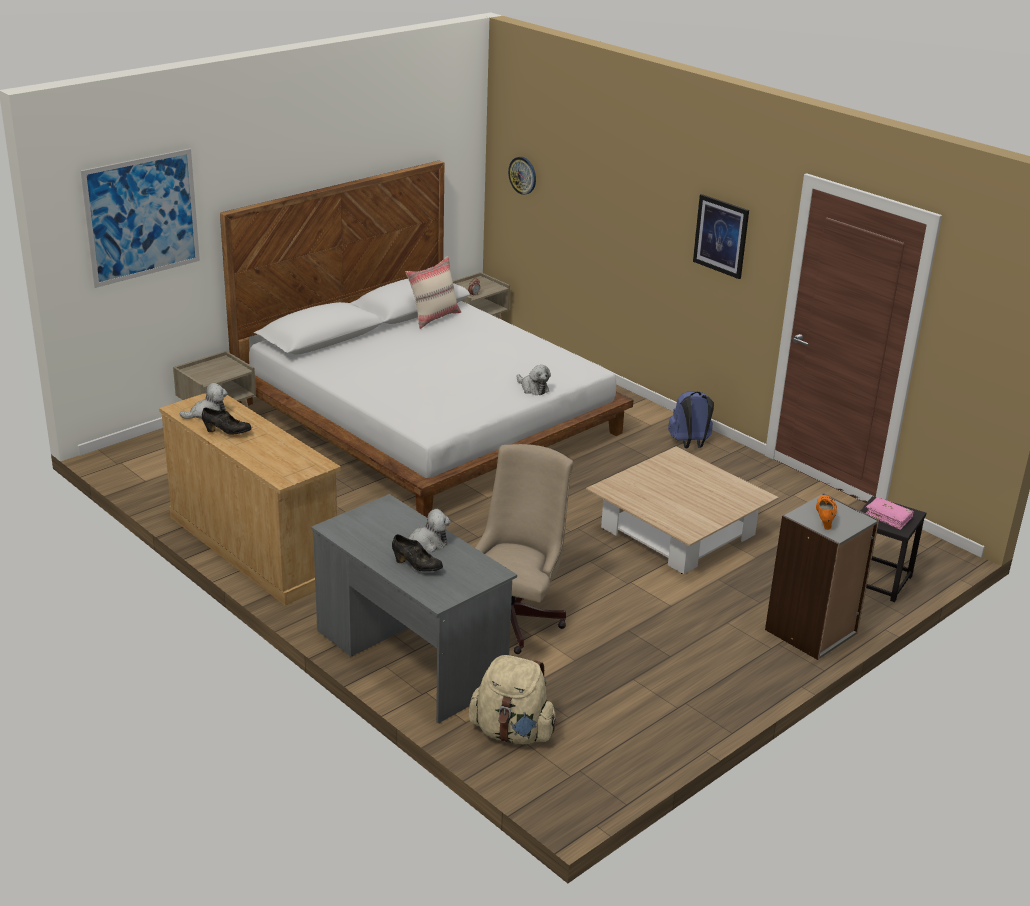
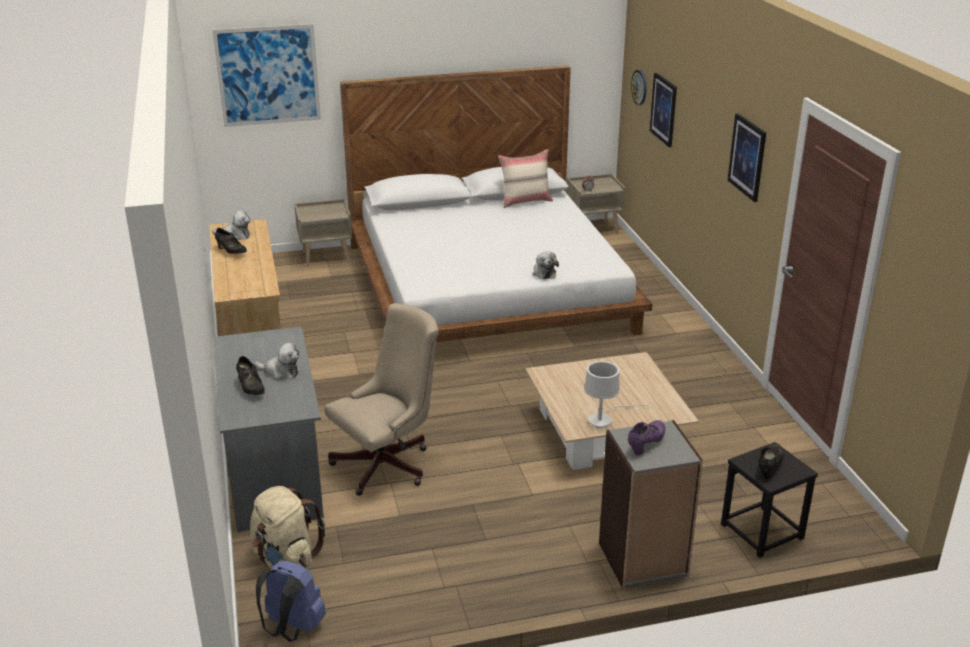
camera: 30 degrees right, 0 degrees up
blue backpack [668,391,714,448] -> blue backpack moved to [256,561,326,642]
orange shoe [816,495,837,530] -> purple shoe [628,420,665,455]
pink book [866,497,913,530] -> black shoe [758,443,784,479]
none -> white table lamp [584,361,651,428]
none -> picture [650,73,677,147]

